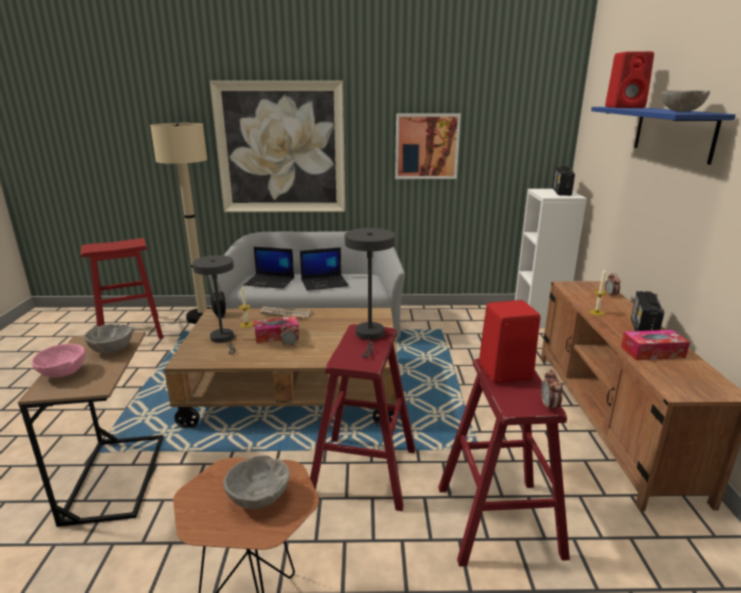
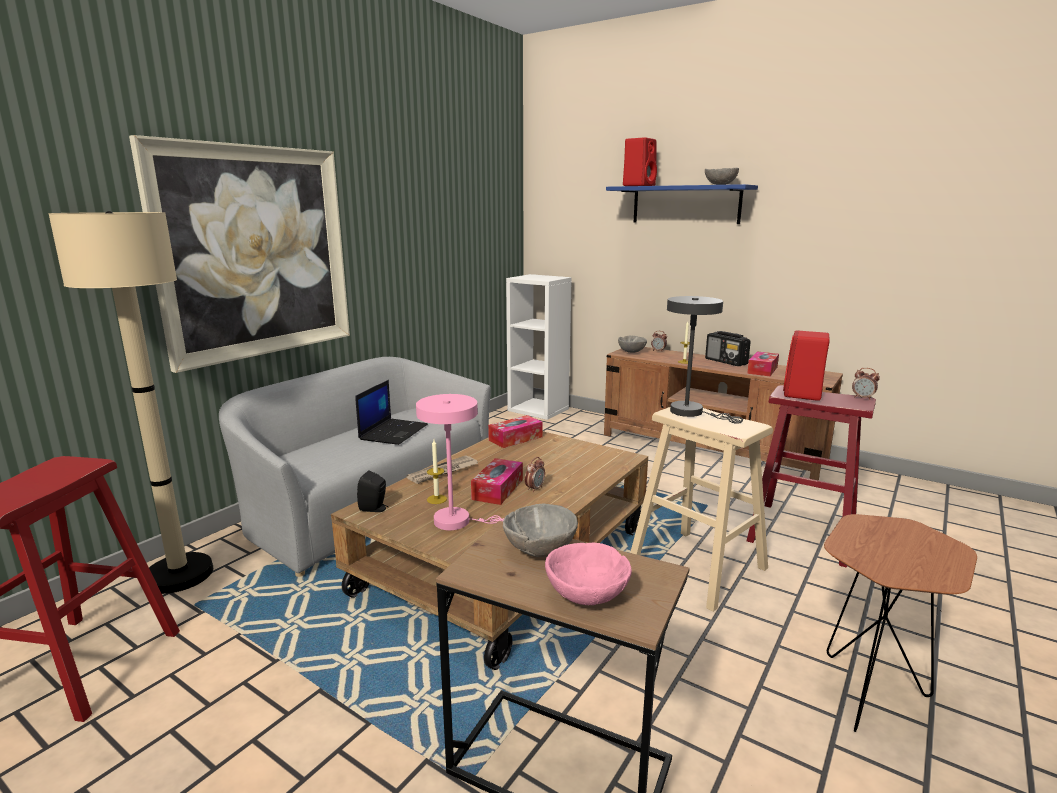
camera: 55 degrees left, 5 degrees down
grey table lamp [192,255,236,354] -> pink table lamp [416,394,504,530]
grey bowl [223,455,290,509] -> grey bowl moved to [618,336,647,353]
laptop [244,247,294,289] -> none
red stool [310,324,415,511] -> beige stool [630,407,773,612]
picture [395,113,461,179] -> none
radio [553,166,575,196] -> none
none -> tissue box [488,415,543,448]

